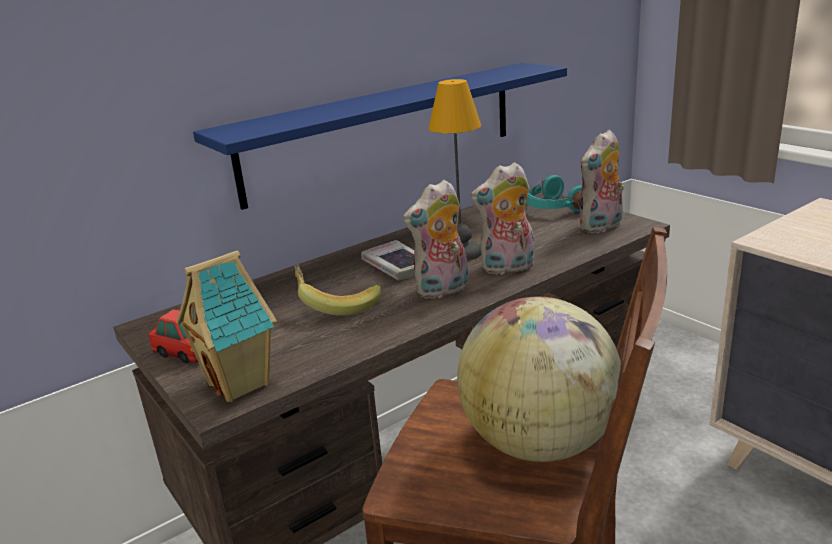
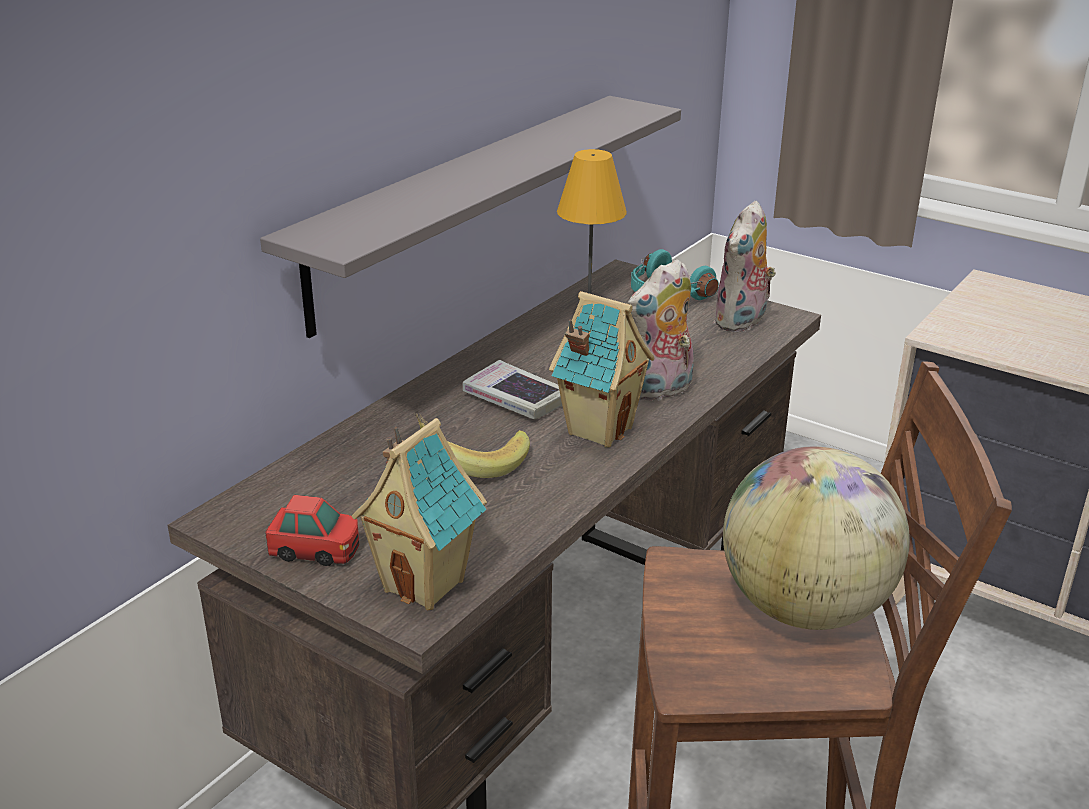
camera: 20 degrees left, 5 degrees up
blue shelf [193,63,567,210] -> grey shelf [260,96,681,338]
plush toy [403,180,469,299] -> toy house [549,291,655,447]

